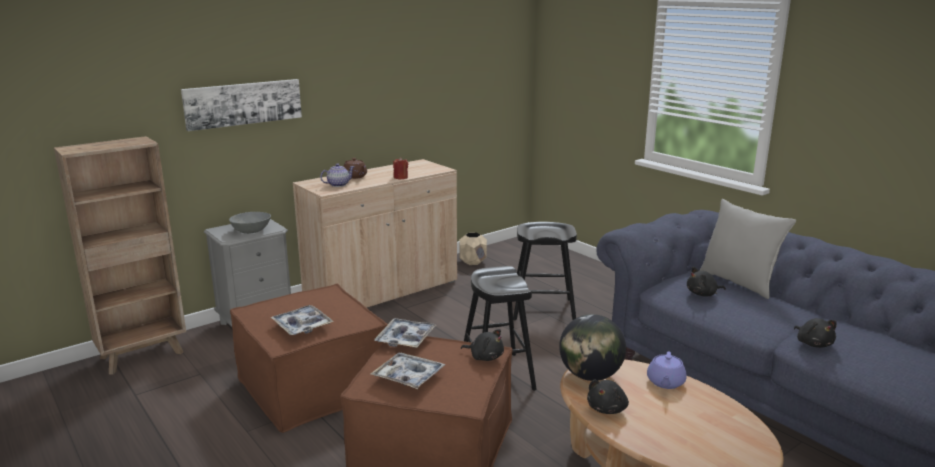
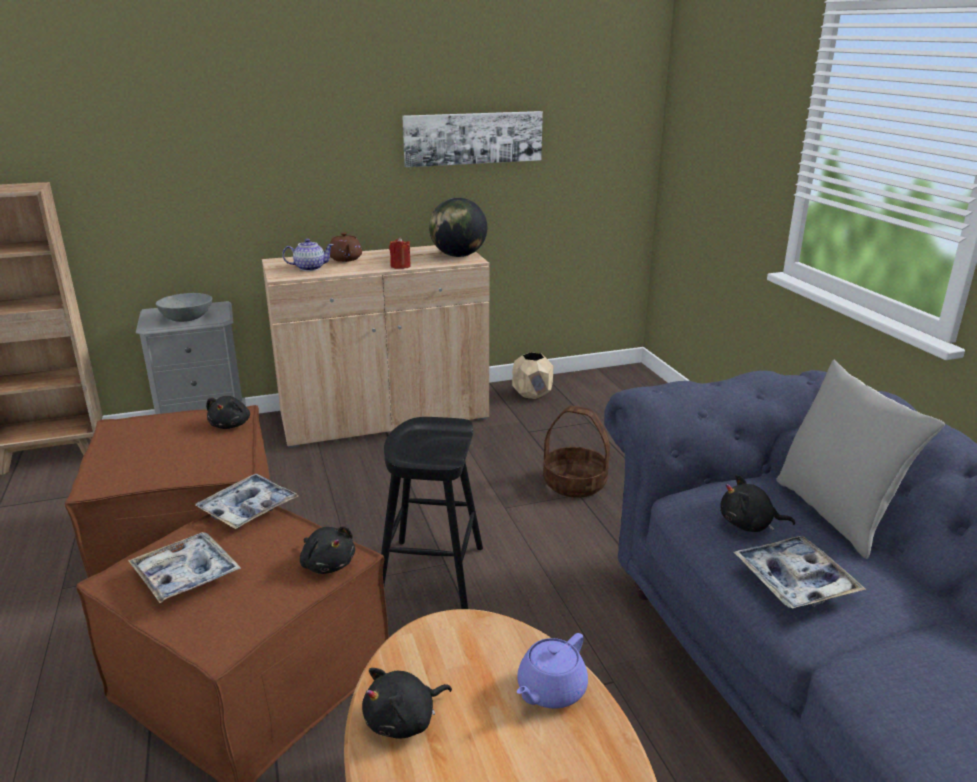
camera: 20 degrees right, 5 degrees up
picture [181,79,302,131] -> picture moved to [402,111,543,167]
tray [270,305,334,335] -> tray moved to [733,536,866,609]
black stool [513,222,577,320] -> basket [543,406,610,498]
globe [559,314,626,381] -> globe moved to [429,198,487,257]
black plush toy [794,318,837,348] -> black plush toy moved to [206,396,250,429]

